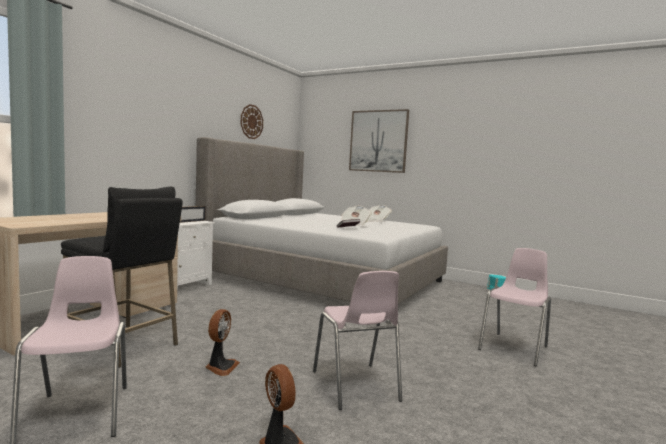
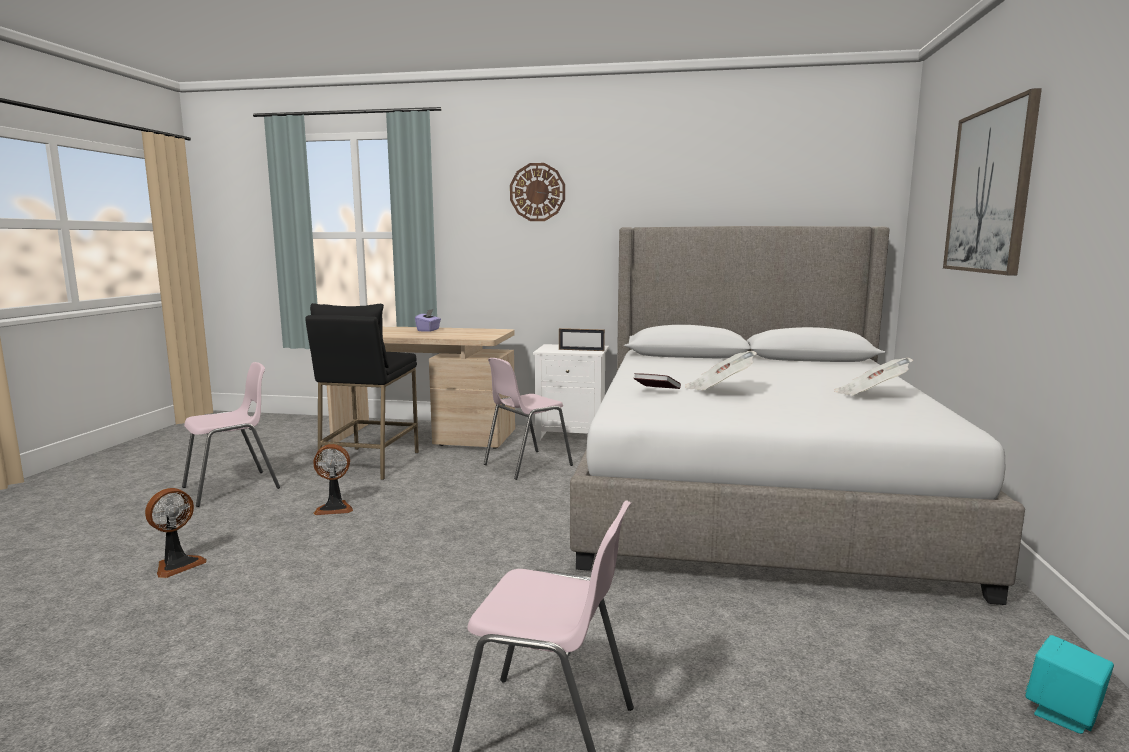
camera: 70 degrees right, 5 degrees up
wall clock [241,104,263,139] -> wall clock moved to [510,163,565,221]
pink chair [313,271,402,410] -> pink chair moved to [484,358,573,480]
none -> purple tissue box [415,309,441,332]

